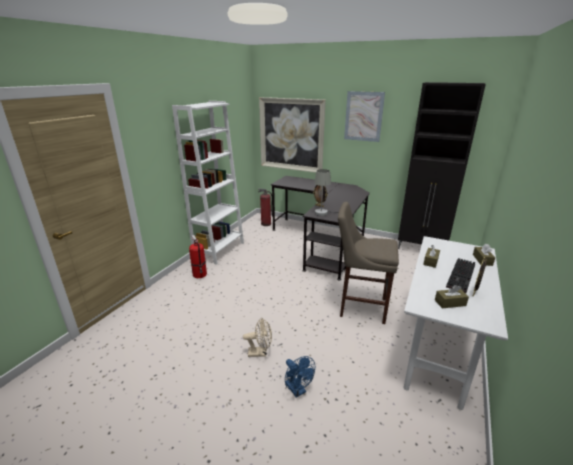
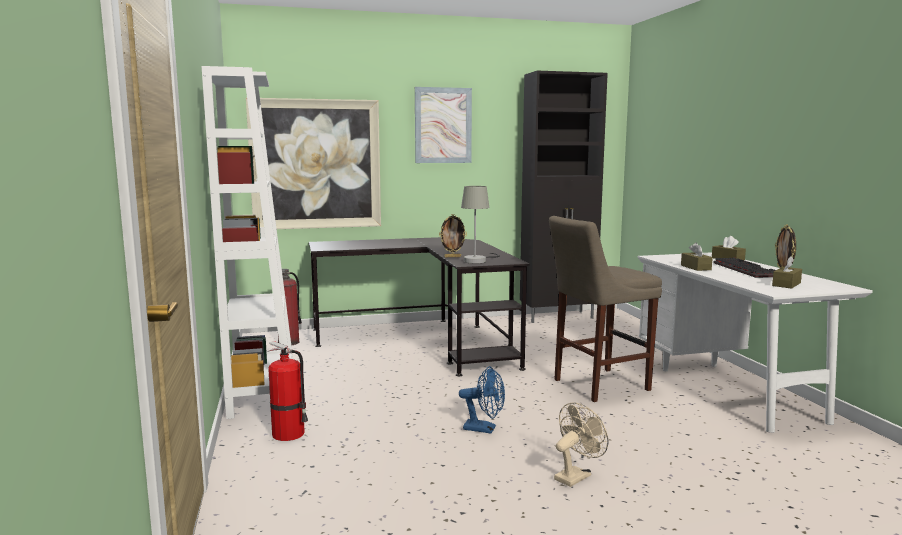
camera: 40 degrees left, 15 degrees down
blue fan [285,356,315,398] -> blue fan moved to [459,366,505,434]

